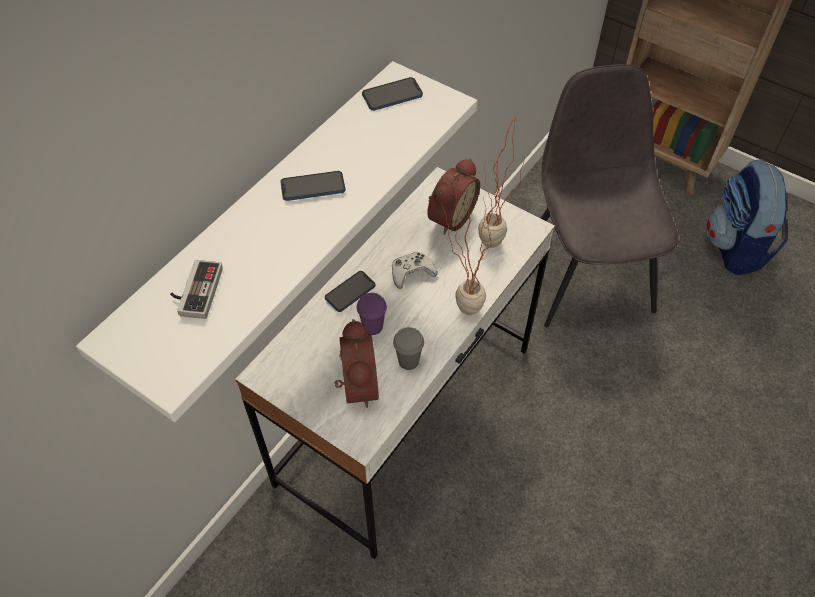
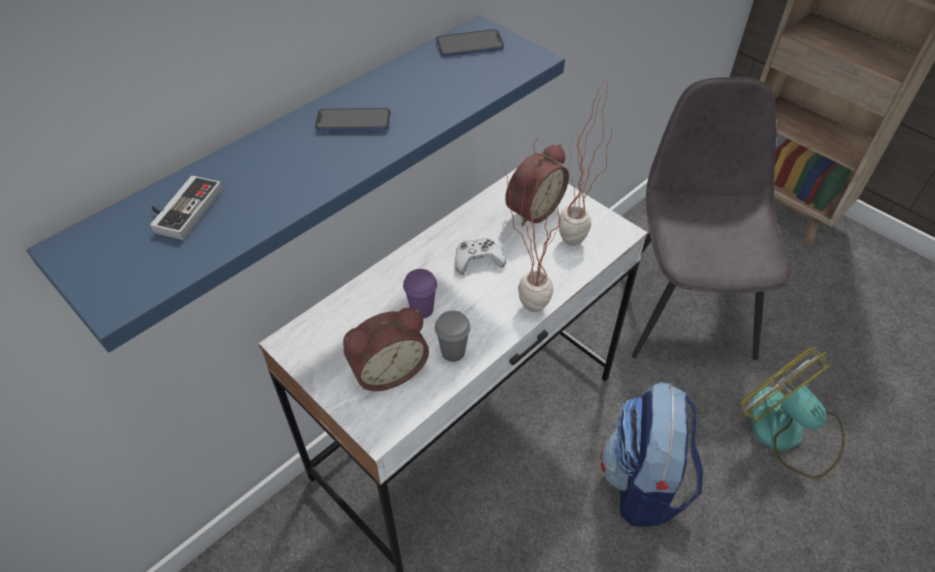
camera: 10 degrees right, 5 degrees down
white shelf [76,61,477,422] -> blue shelf [27,15,565,352]
phone [325,271,375,312] -> none
alarm clock [335,319,379,408] -> alarm clock turned 60 degrees clockwise [343,307,429,391]
backpack [707,159,788,275] -> backpack moved to [601,382,703,527]
none -> fan [738,346,845,478]

